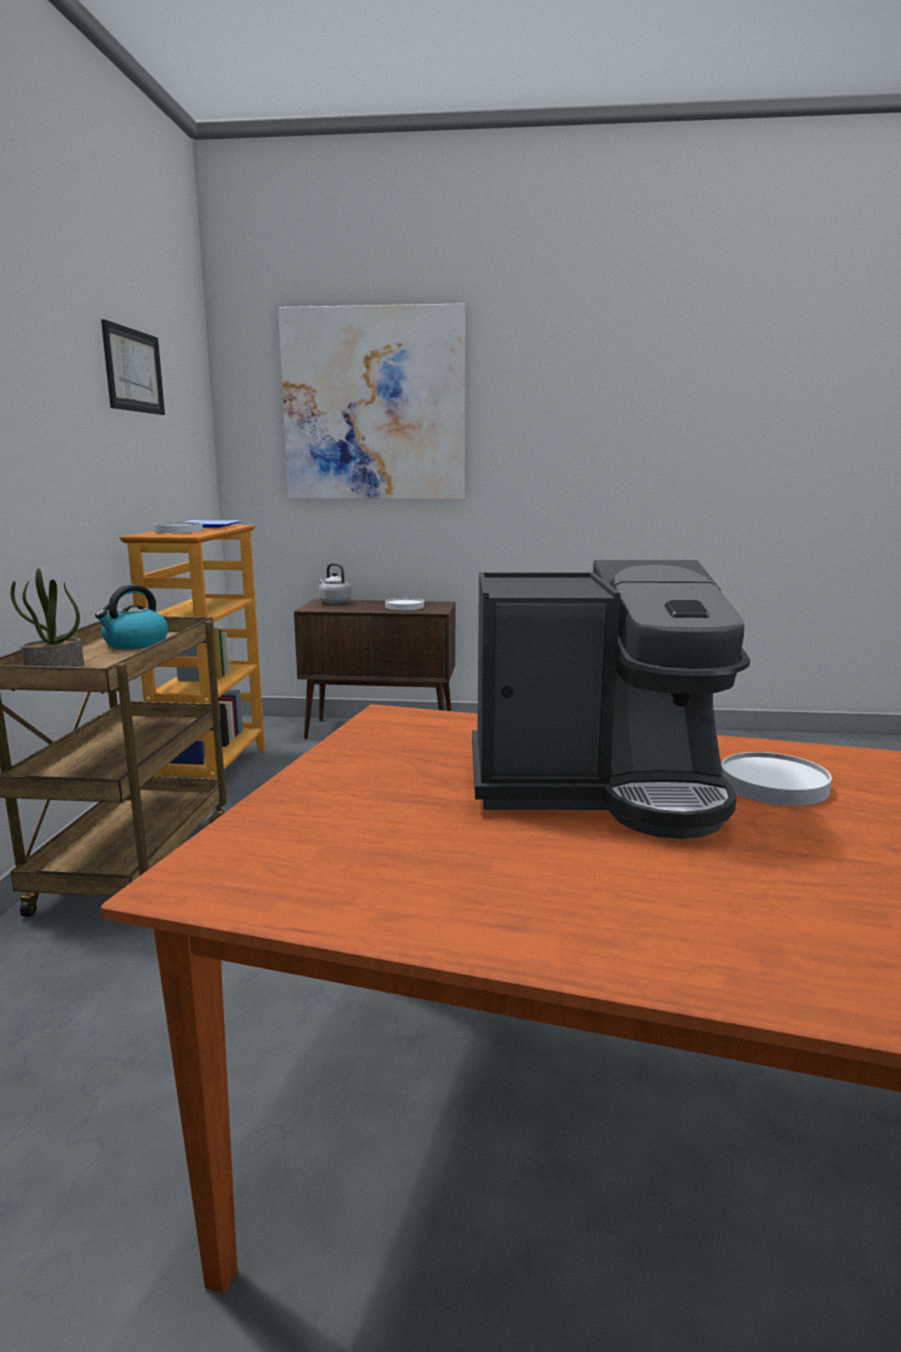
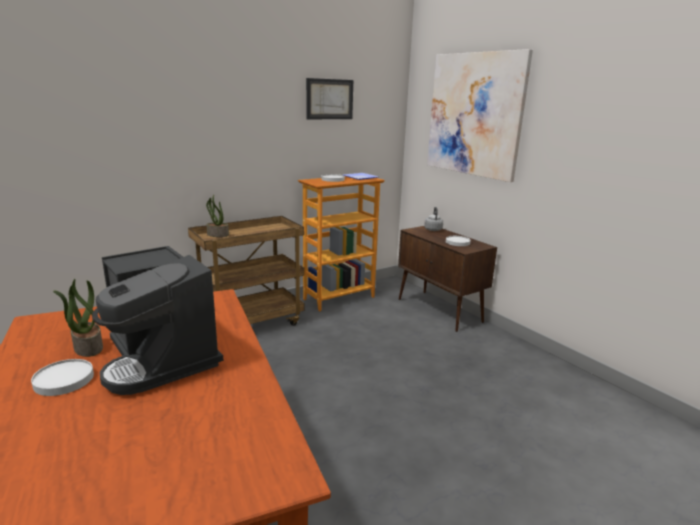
camera: 50 degrees right, 5 degrees up
kettle [95,585,168,649] -> none
white plate [721,752,832,806] -> white plate moved to [31,359,94,396]
none -> potted plant [53,279,103,357]

